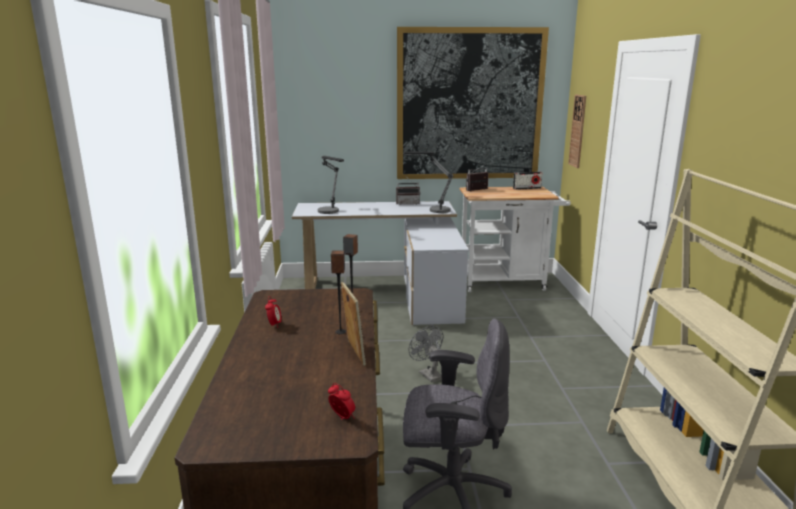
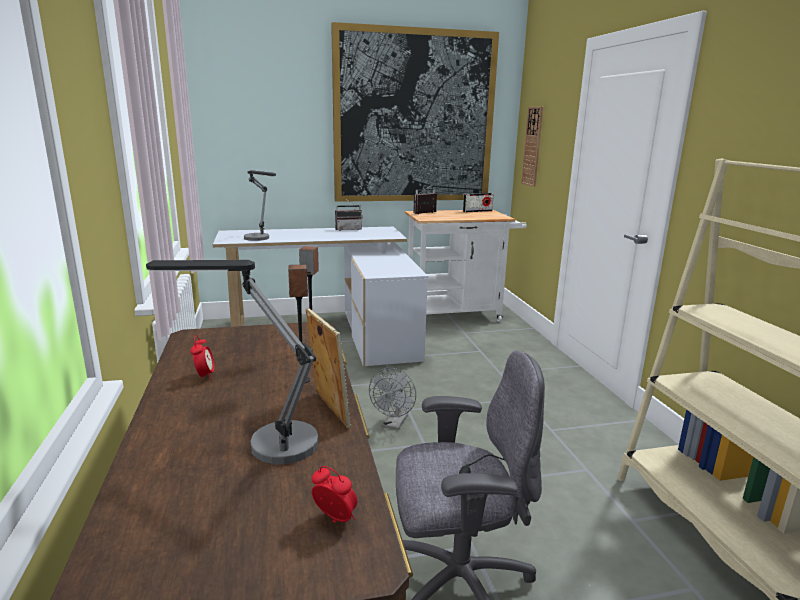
camera: 10 degrees left, 0 degrees up
table lamp [403,151,454,213] -> table lamp moved to [146,260,319,464]
grey fan [409,326,444,383] -> grey fan turned 120 degrees counterclockwise [369,368,416,430]

